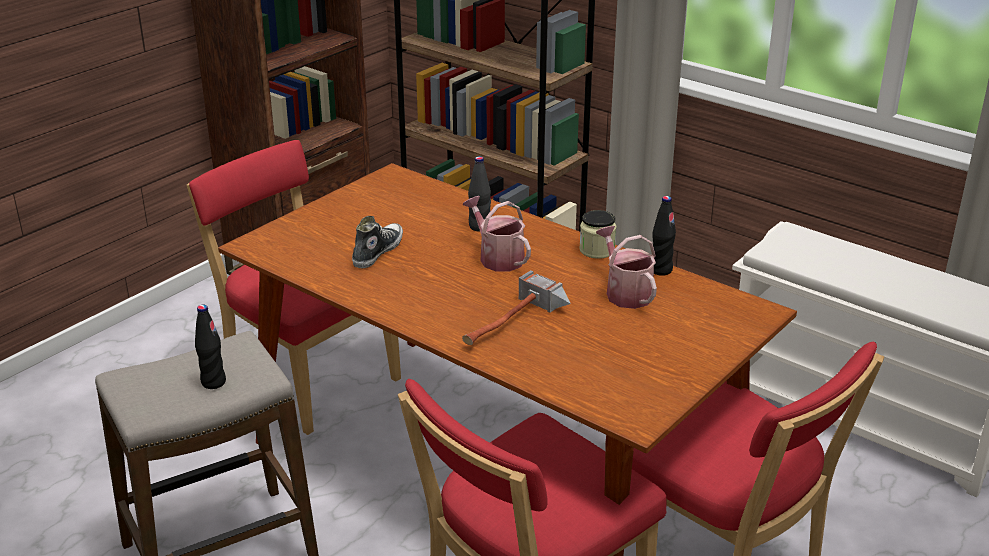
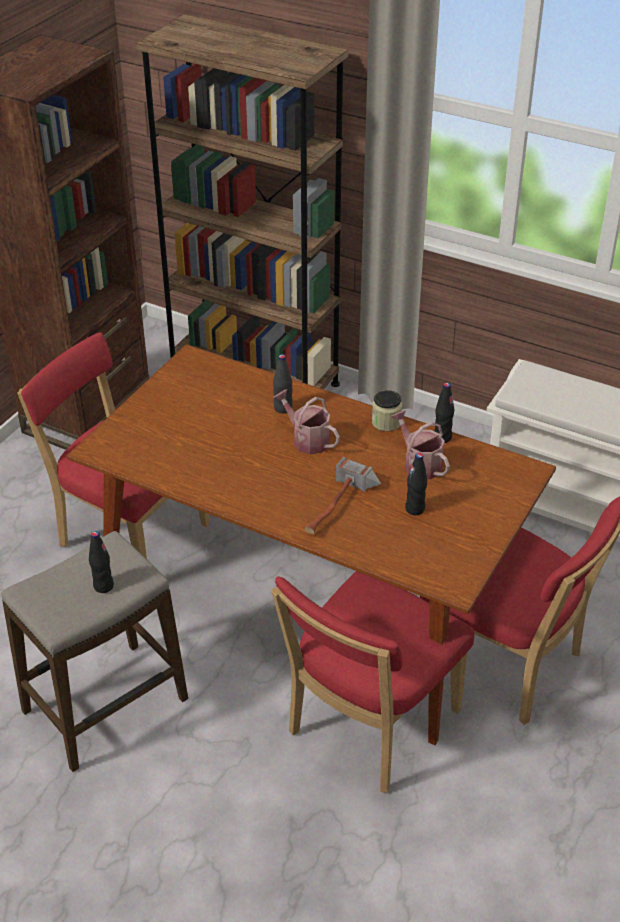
camera: 10 degrees left, 10 degrees up
shoe [352,216,403,268] -> none
none -> black bottle [405,453,427,515]

